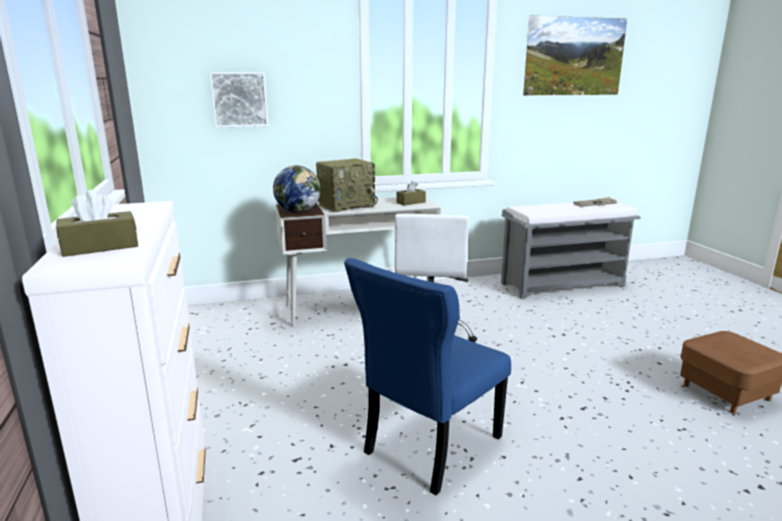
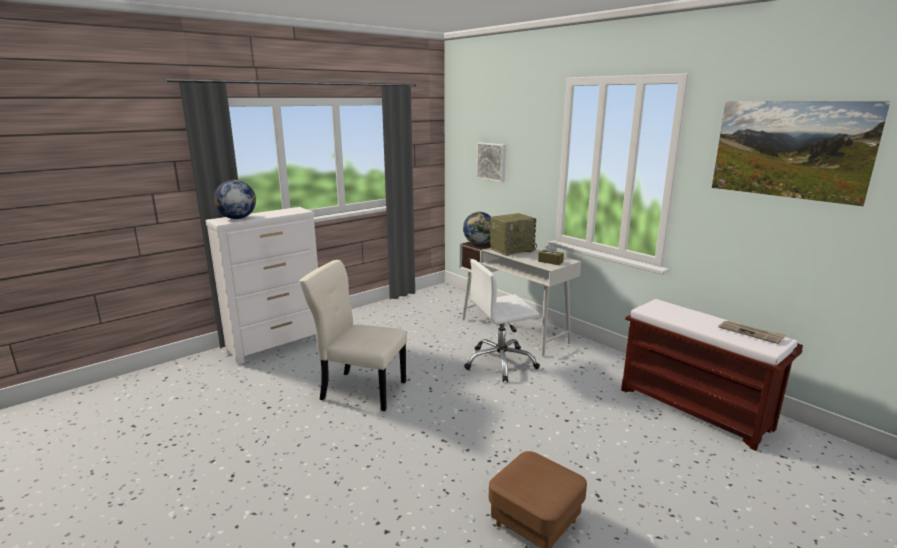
camera: 65 degrees right, 0 degrees up
brown tissue box [56,190,138,257] -> globe [214,180,256,219]
radio [316,158,378,212] -> radio turned 60 degrees counterclockwise [490,213,537,256]
blue chair [344,258,511,495] -> beige chair [299,260,407,411]
grey bench [501,202,641,299] -> brown bench [621,299,803,451]

